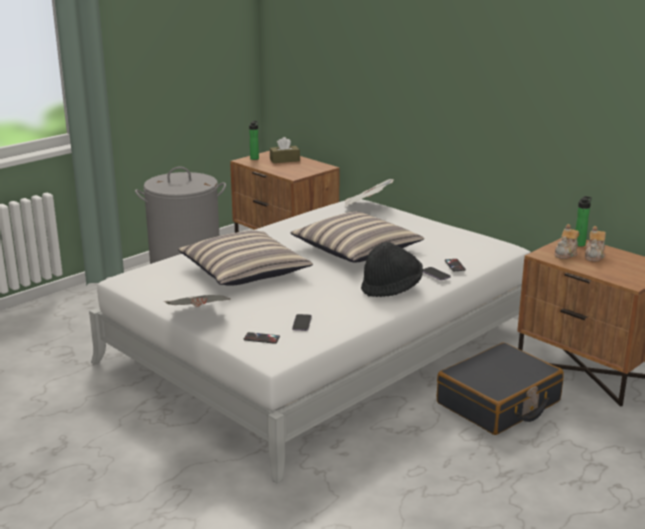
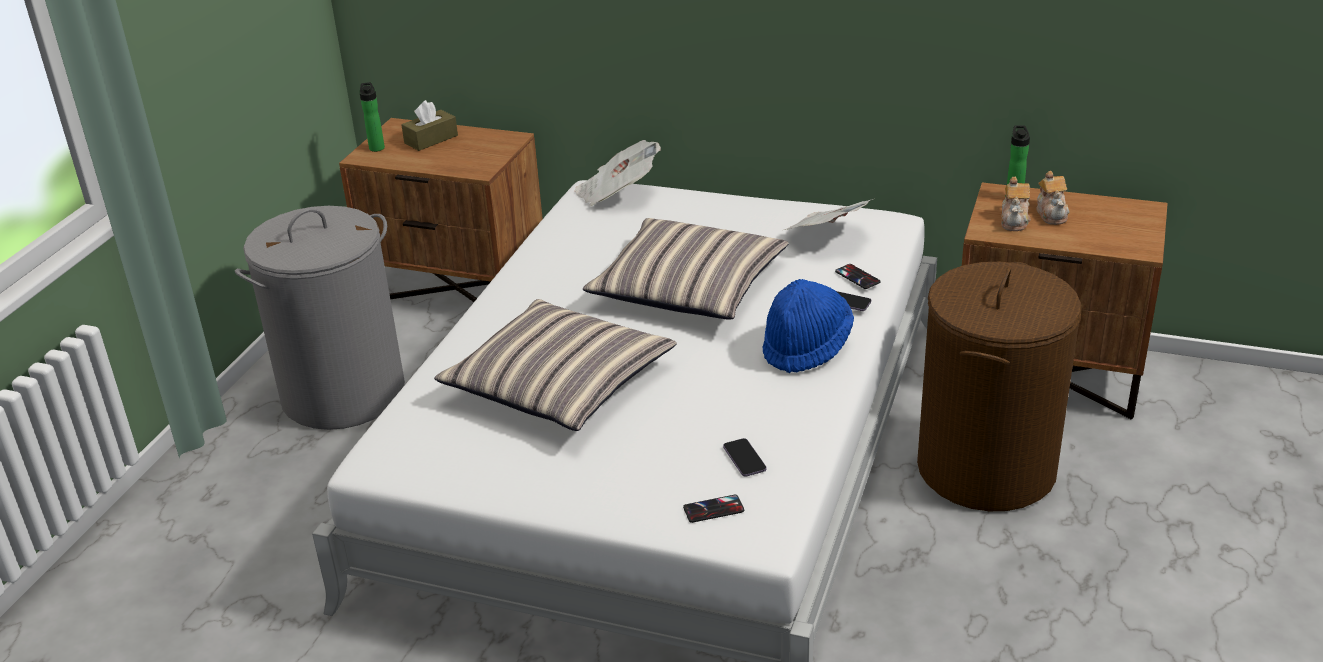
camera: 25 degrees left, 10 degrees up
newspaper [164,295,230,307] -> newspaper moved to [784,199,873,230]
black hat [361,242,423,297] -> blue hat [762,279,854,373]
black suitcase [437,343,564,435] -> brown laundry basket [917,262,1081,511]

